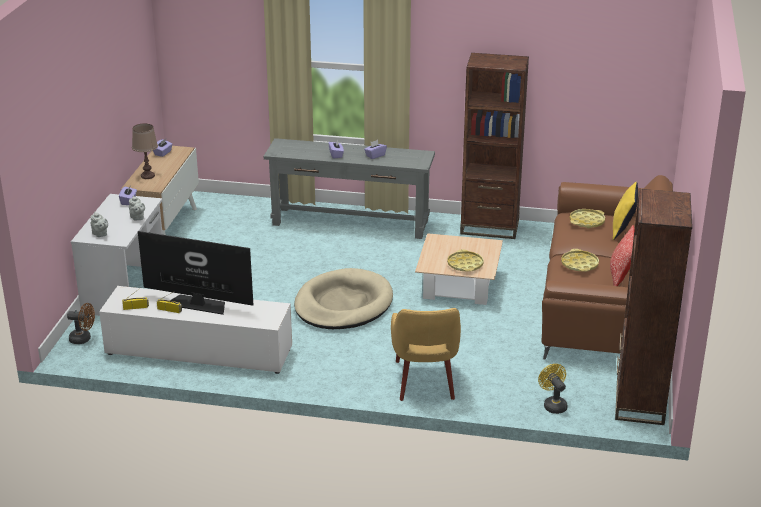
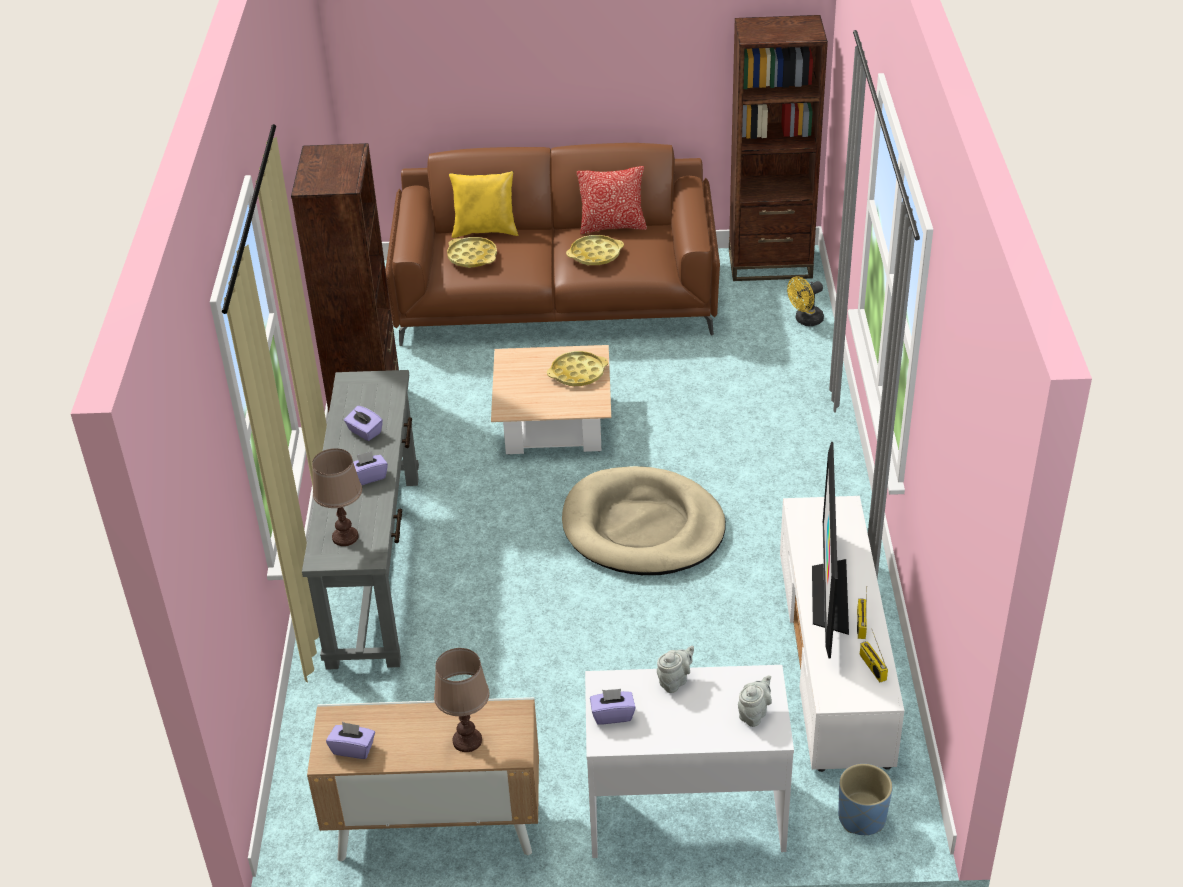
camera: 100 degrees left, 10 degrees up
brown fan [67,303,95,344] -> blue planter [838,764,893,835]
yellow armchair [391,308,461,401] -> none
none -> brown table lamp [312,448,362,546]

